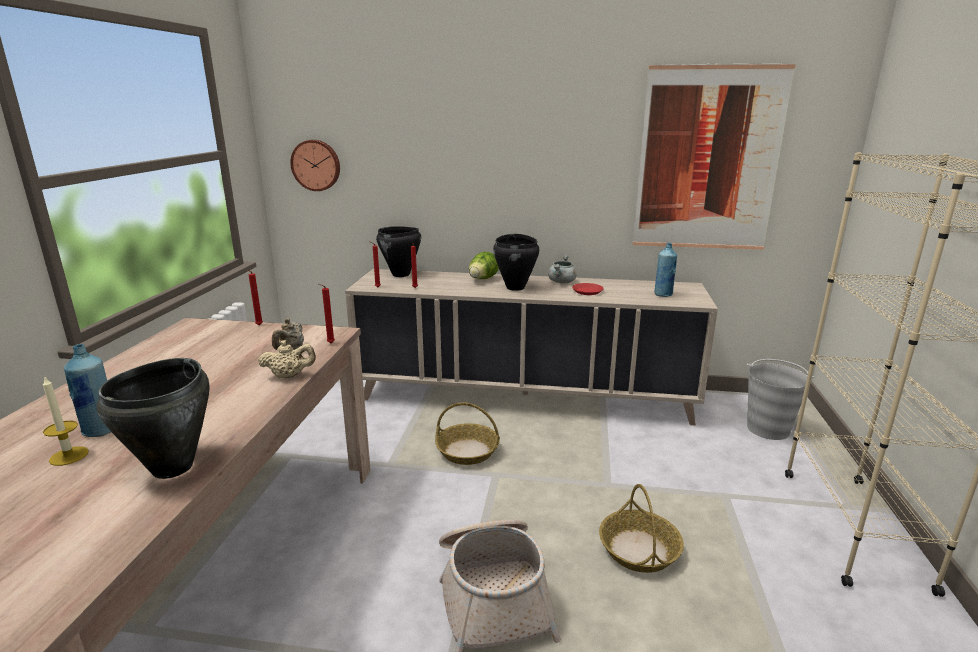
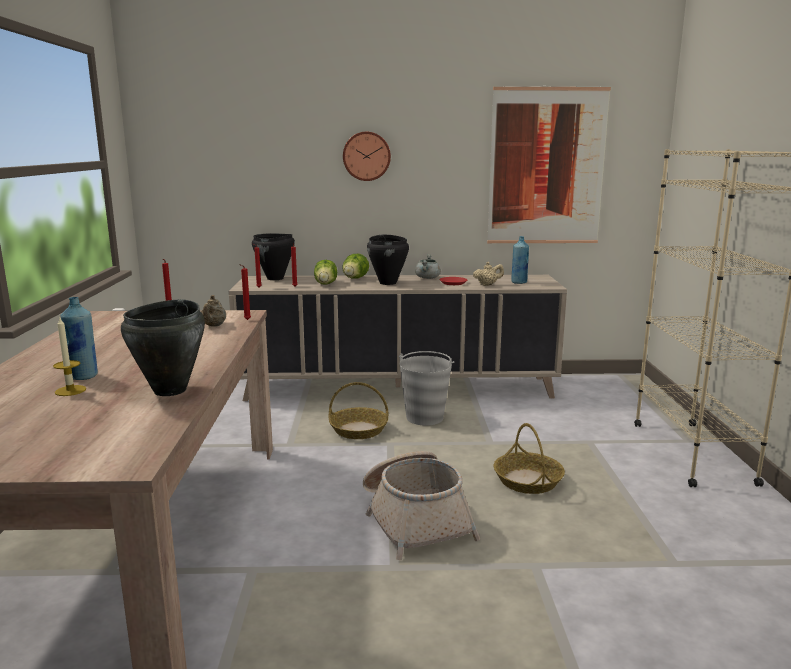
camera: 10 degrees left, 5 degrees down
beige teapot [258,340,316,378] -> beige teapot moved to [473,262,504,286]
wall clock [290,140,340,191] -> wall clock moved to [343,132,391,181]
grey bucket [747,359,815,440] -> grey bucket moved to [399,351,454,426]
none -> lettuce [314,260,337,285]

